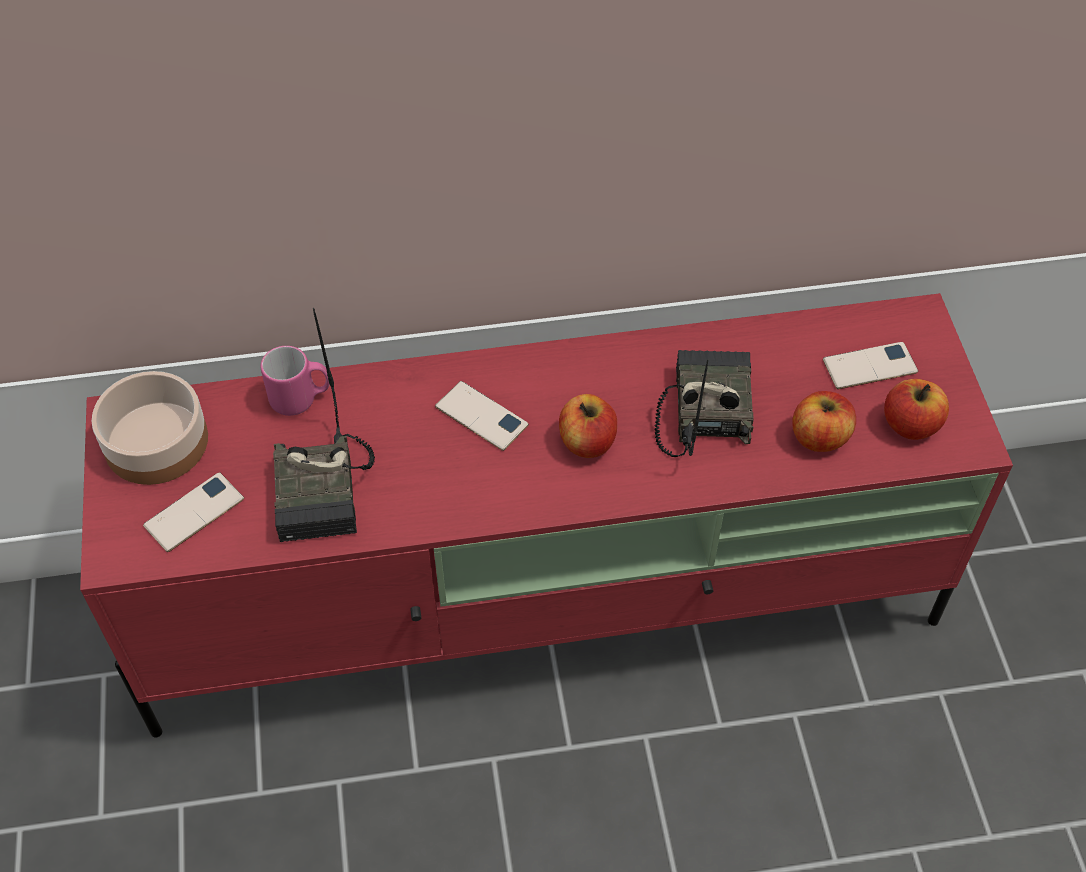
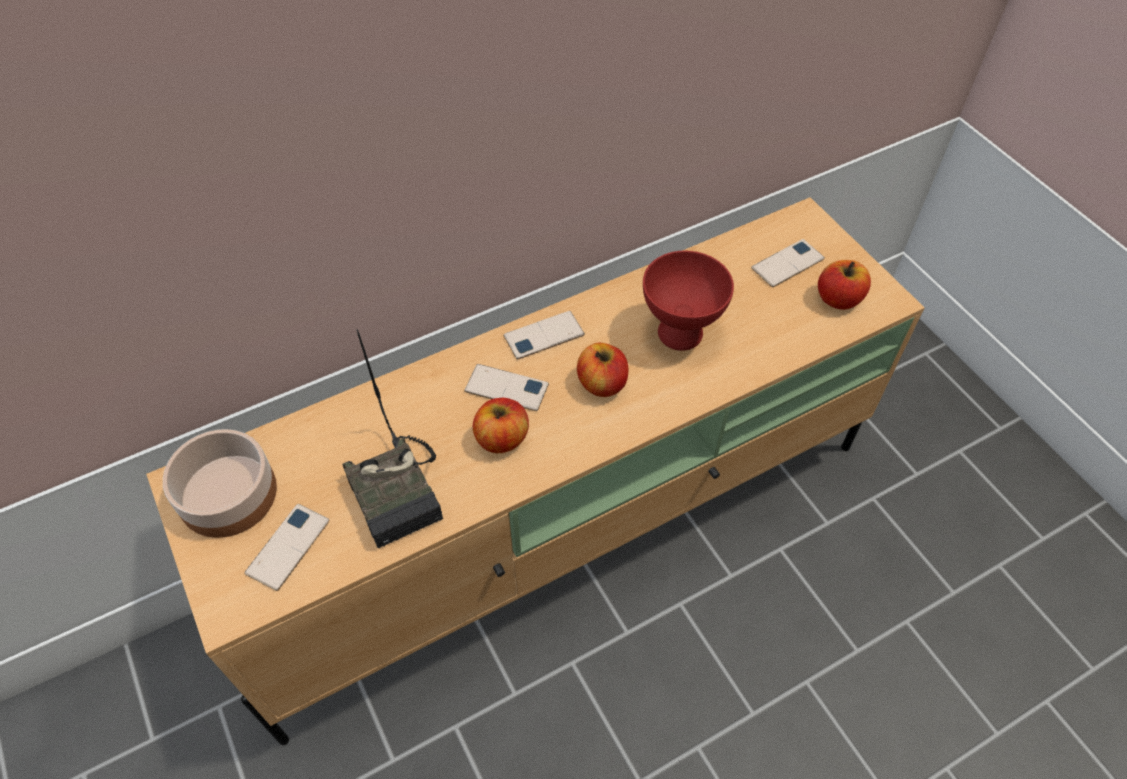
camera: 20 degrees left, 0 degrees up
red tv stand [80,293,1013,738] -> beige tv stand [146,197,925,745]
pink mug [261,346,330,416] -> none
radio [655,350,754,457] -> red bowl [643,251,734,351]
apple [792,391,856,452] -> apple moved to [473,398,529,453]
none -> phone [504,311,585,359]

